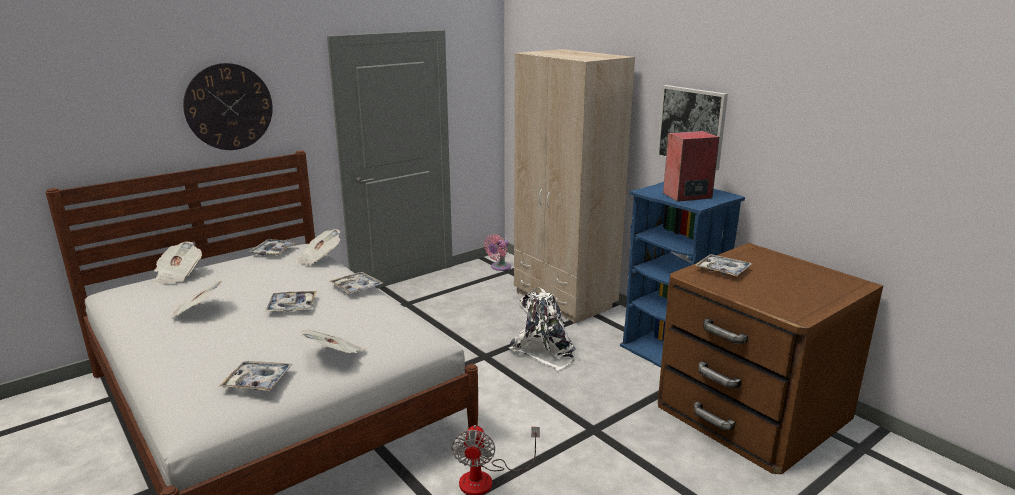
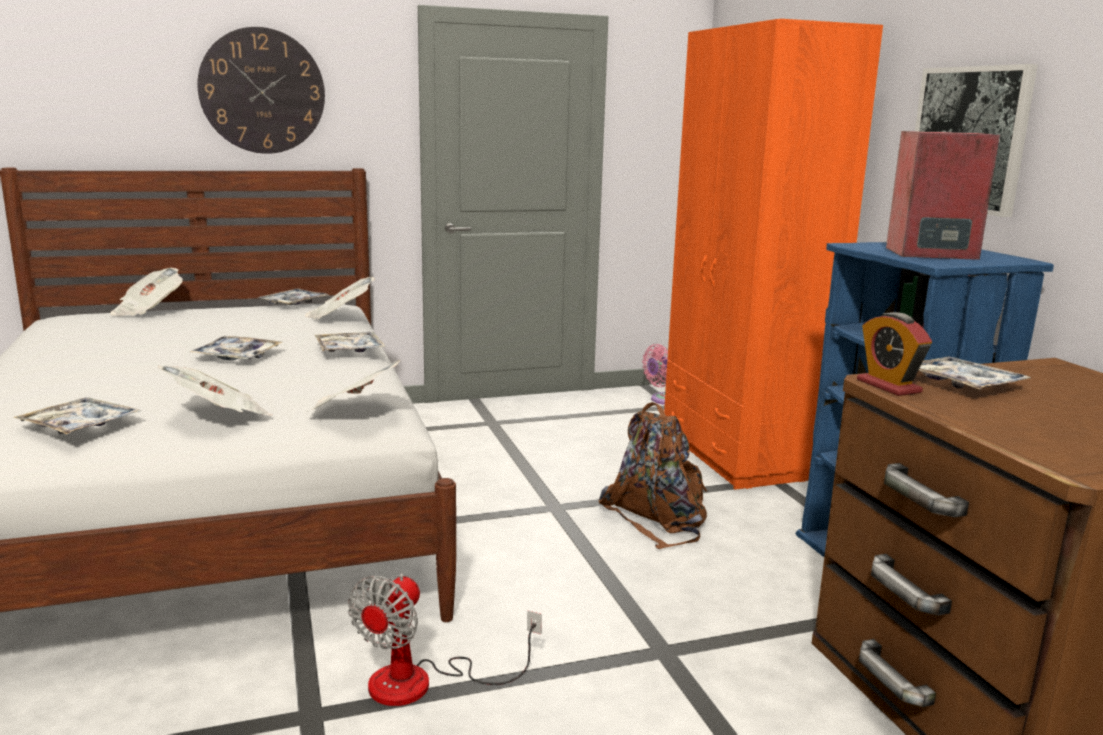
camera: 20 degrees right, 5 degrees down
newspaper [171,280,222,319] -> newspaper moved to [308,360,400,412]
white backpack [509,287,576,371] -> brown backpack [599,402,708,549]
beige wardrobe [514,49,635,324] -> orange wardrobe [664,19,883,489]
none -> alarm clock [857,312,932,396]

